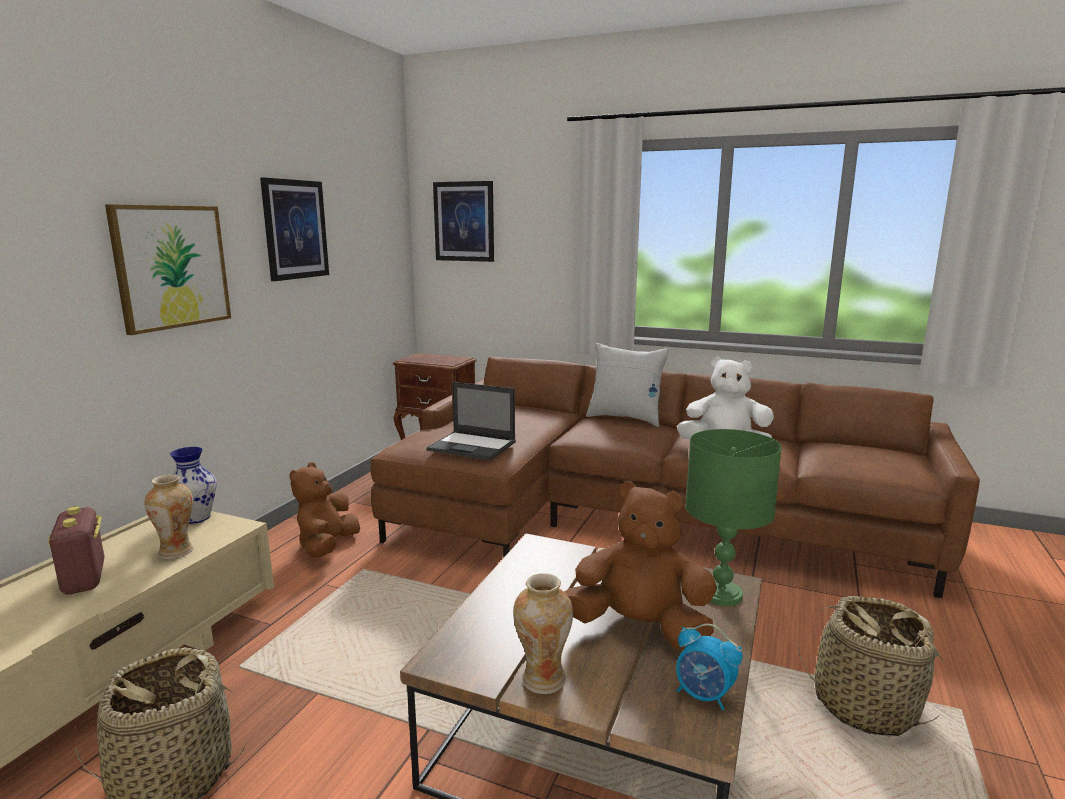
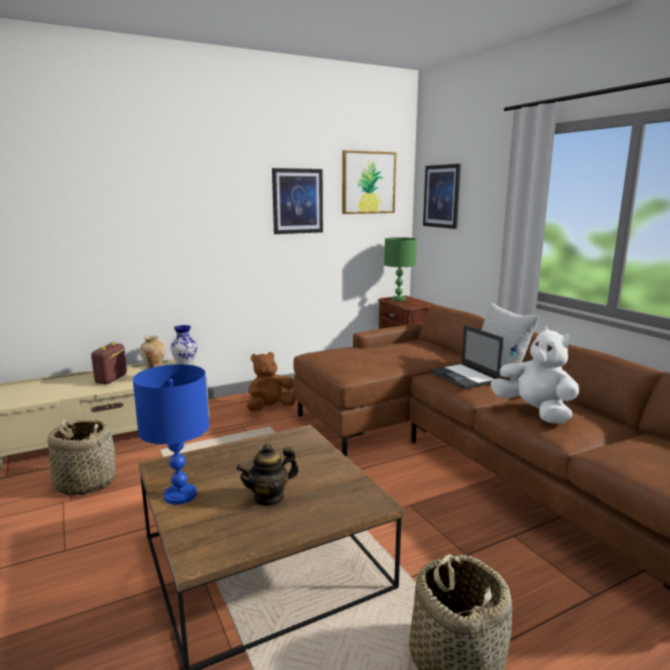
camera: 40 degrees right, 0 degrees up
picture [105,204,231,335] -> picture moved to [342,150,396,214]
laptop [426,382,516,460] -> laptop moved to [429,325,504,389]
vase [513,573,573,694] -> blue table lamp [133,364,209,505]
brown plush toy [565,481,717,651] -> teapot [236,443,299,507]
alarm clock [676,624,743,710] -> none
green table lamp [685,429,782,606] -> green table lamp moved to [384,237,417,301]

